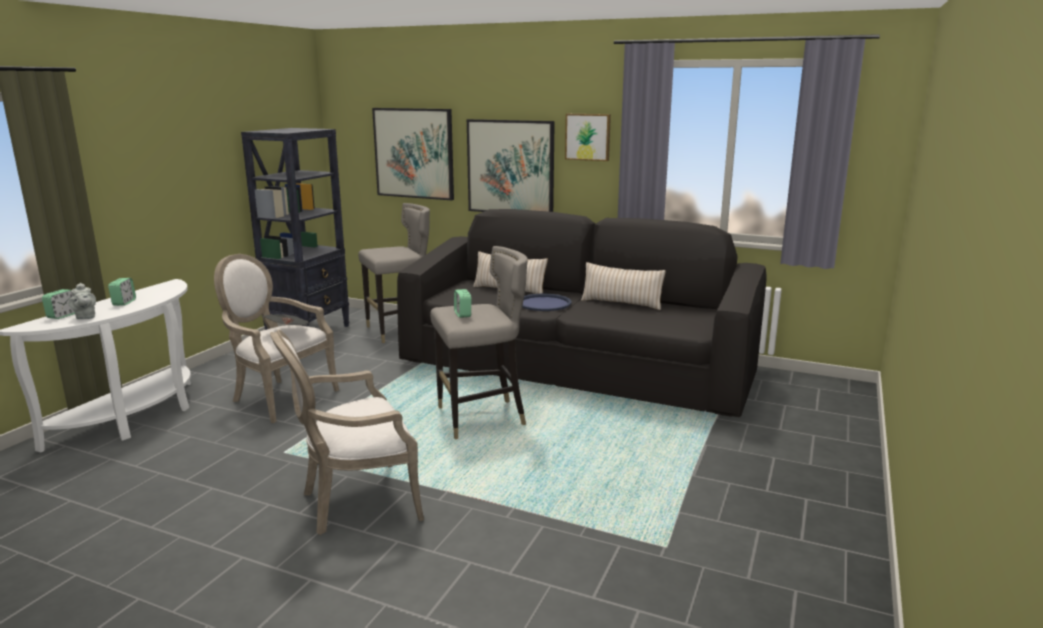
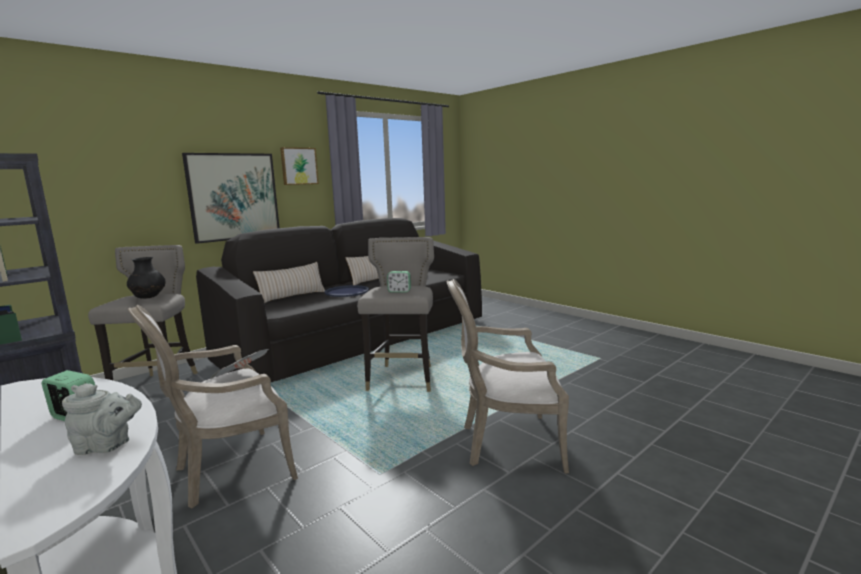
camera: 65 degrees left, 5 degrees down
alarm clock [42,289,75,319] -> none
armchair [270,330,424,535] -> armchair turned 90 degrees clockwise [446,279,569,473]
picture [372,108,454,200] -> none
none -> black vase [127,257,166,299]

